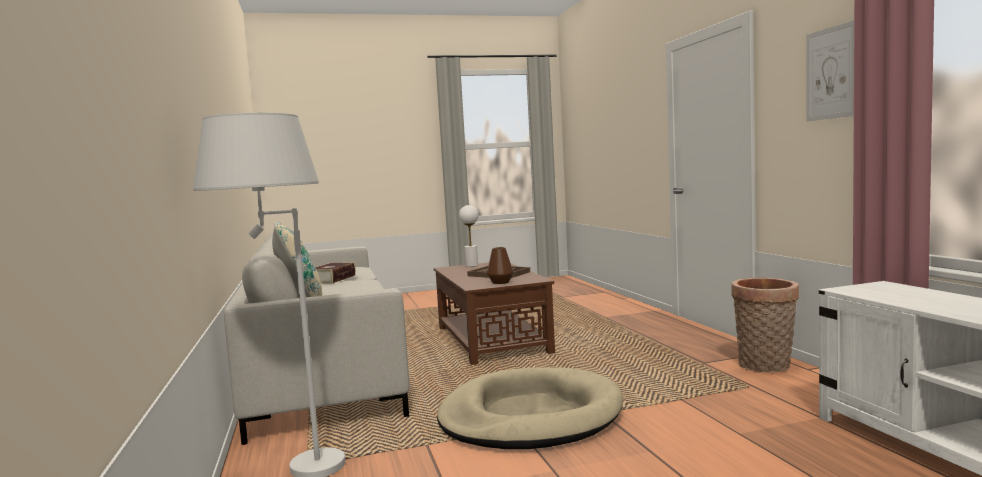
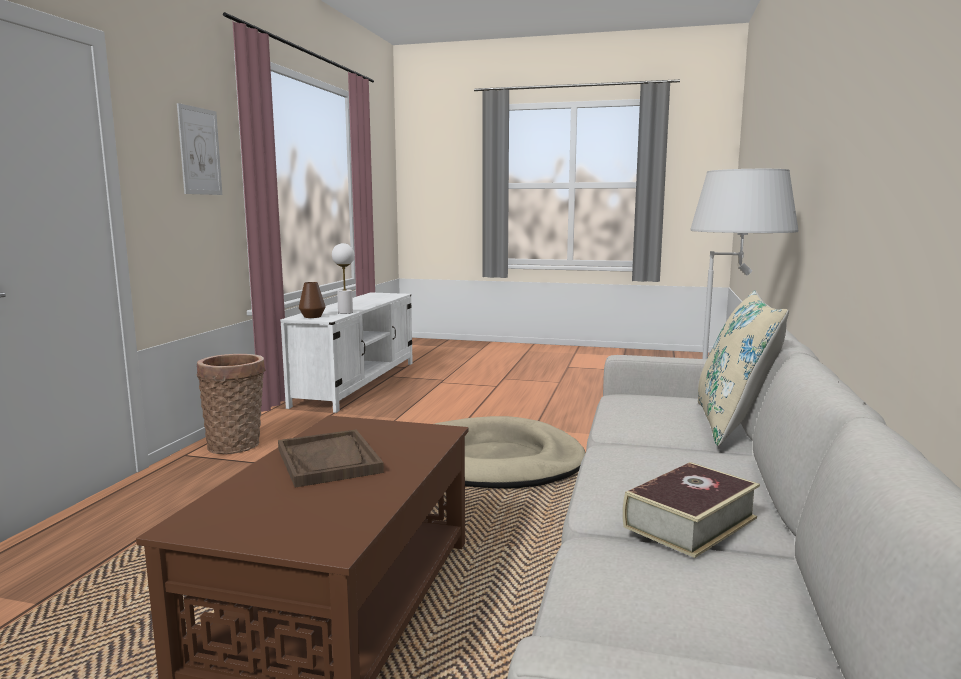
camera: 150 degrees left, 5 degrees up
white table lamp [459,205,479,267] -> white table lamp moved to [332,243,355,314]
brown vase [487,247,513,284] -> brown vase moved to [299,282,326,318]

